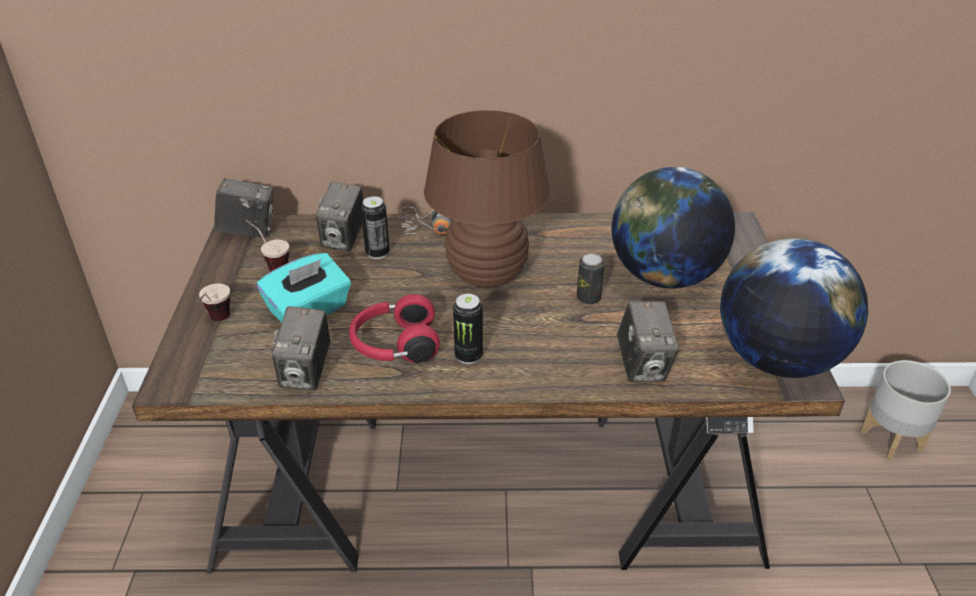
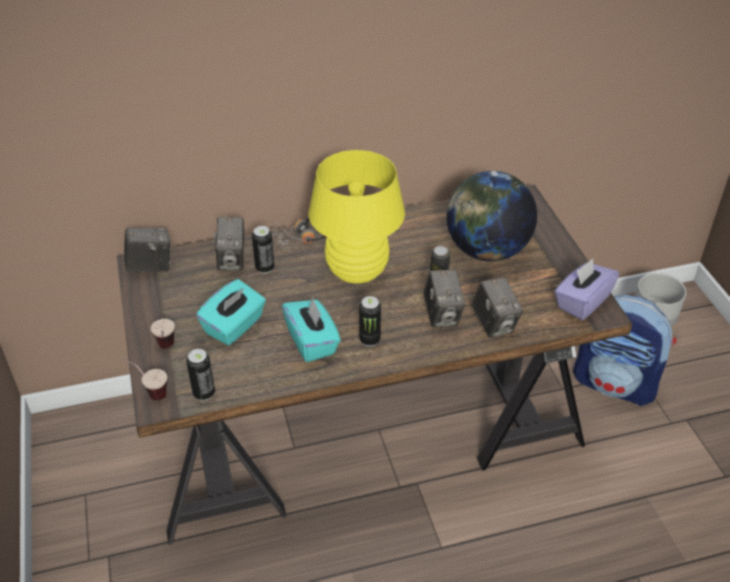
camera: 15 degrees left, 5 degrees up
cup [245,220,289,272] -> cup moved to [122,358,167,400]
camera [272,306,330,390] -> camera moved to [423,269,465,328]
red headphones [349,294,440,363] -> turquoise tissue box [282,297,341,362]
brown table lamp [424,110,550,288] -> yellow table lamp [309,150,405,284]
globe [720,238,868,378] -> purple tissue box [555,258,619,320]
none -> can [186,349,215,401]
none -> backpack [573,295,676,406]

